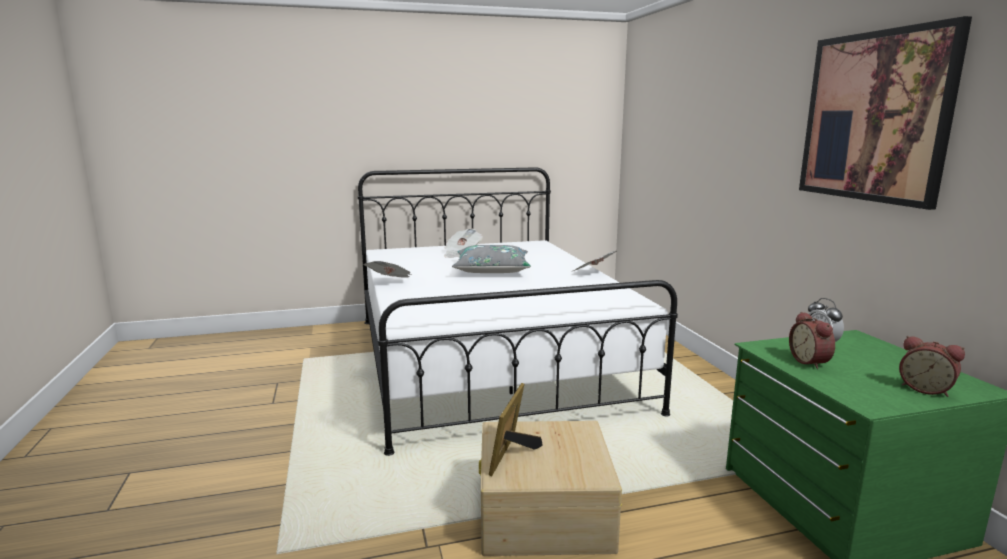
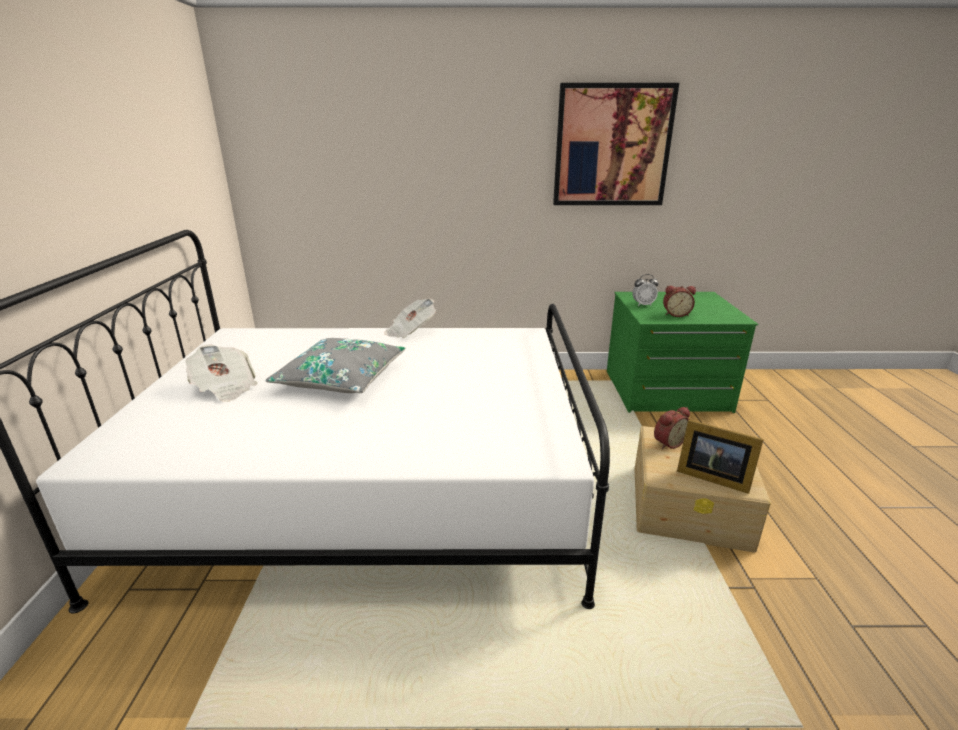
camera: 75 degrees left, 10 degrees up
newspaper [363,261,411,278] -> none
alarm clock [899,336,965,397] -> alarm clock moved to [654,407,690,449]

